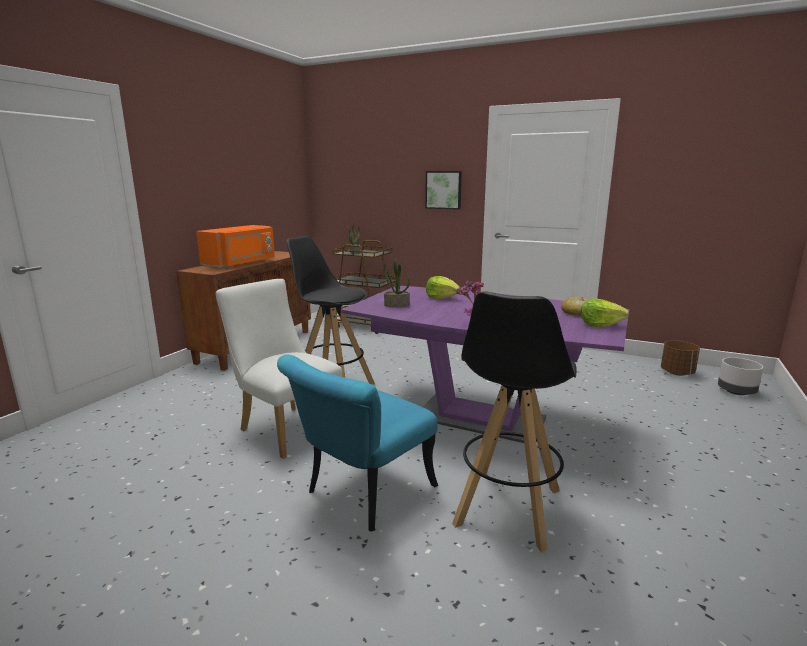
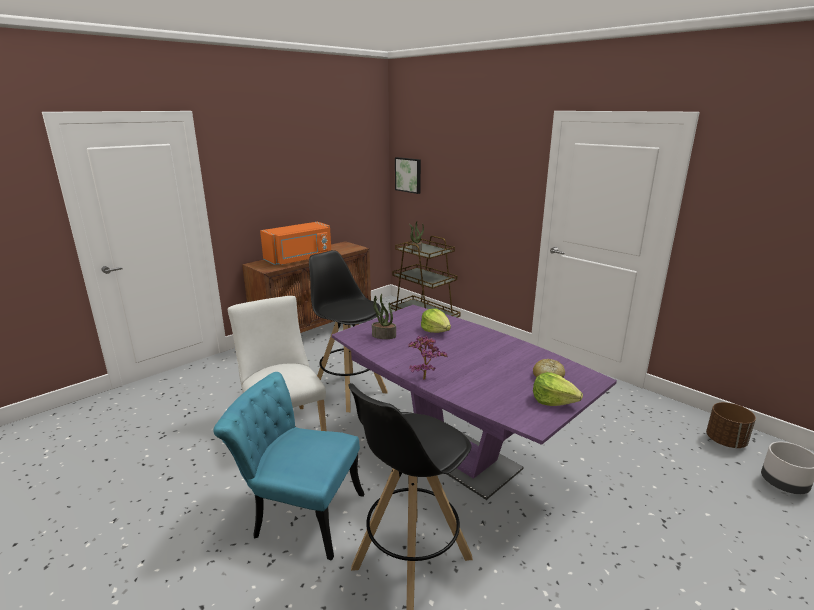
camera: 20 degrees right, 5 degrees up
turquoise chair [277,355,438,531] -> turquoise chair turned 45 degrees clockwise [213,372,364,560]
picture [425,171,462,210] -> picture moved to [395,157,421,194]

